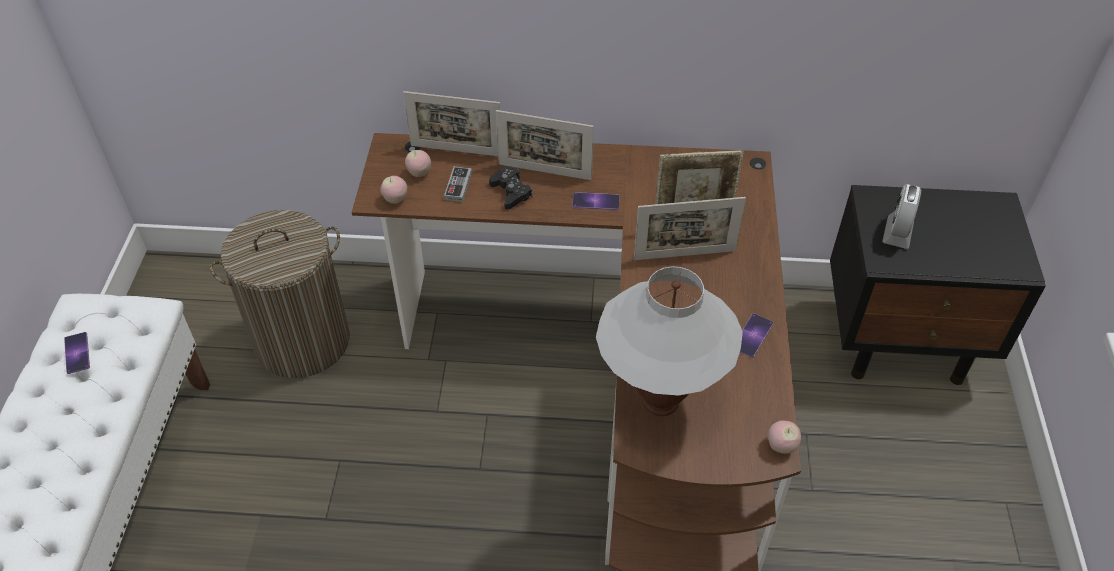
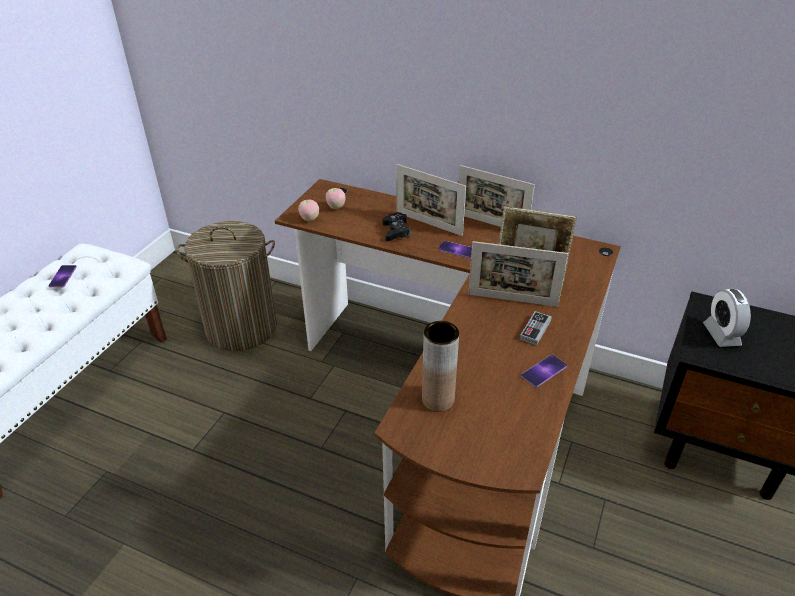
camera: 20 degrees right, 10 degrees down
picture frame [403,91,500,156] -> picture frame moved to [458,165,535,227]
game controller [444,166,472,202] -> game controller moved to [520,311,552,345]
white table lamp [596,266,743,416] -> brown vase [422,321,459,412]
apple [768,421,801,454] -> none
alarm clock [882,184,921,249] -> alarm clock turned 45 degrees counterclockwise [703,289,751,347]

